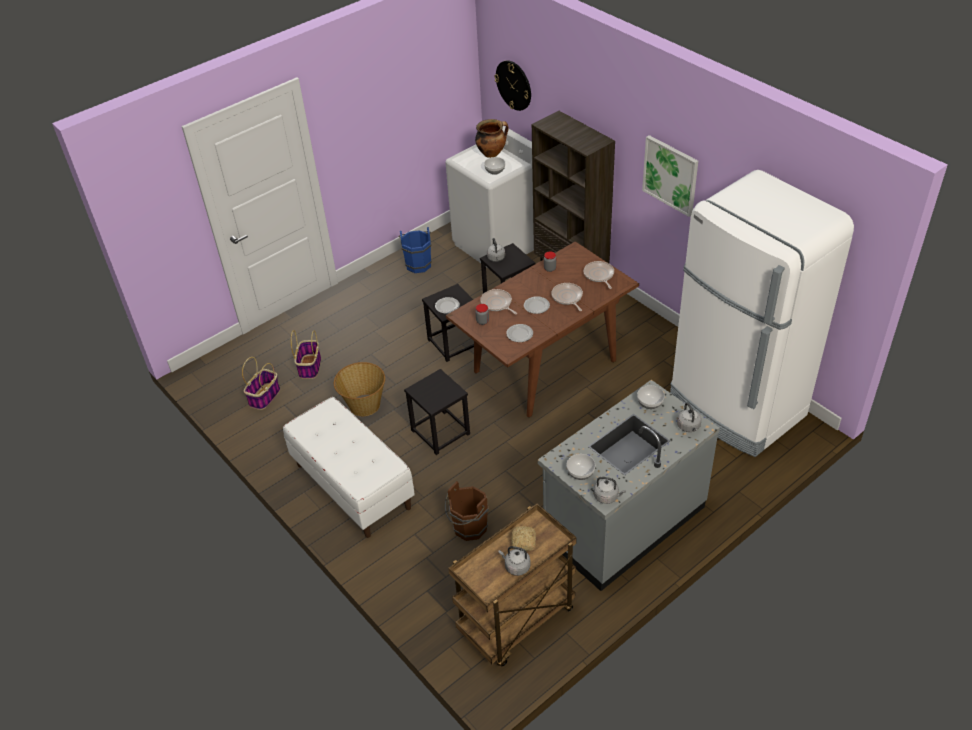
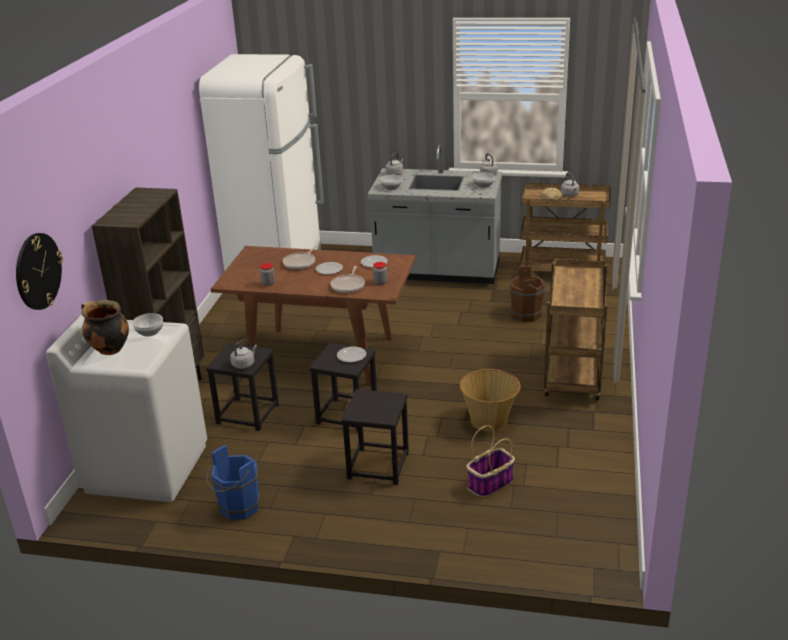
camera: 130 degrees left, 15 degrees down
basket [242,357,280,410] -> none
white bench [283,397,415,538] -> brown cart [544,259,607,400]
black stool [404,369,470,455] -> black stool moved to [341,389,409,485]
frying pan [584,261,614,289] -> none
picture [642,135,698,217] -> none

